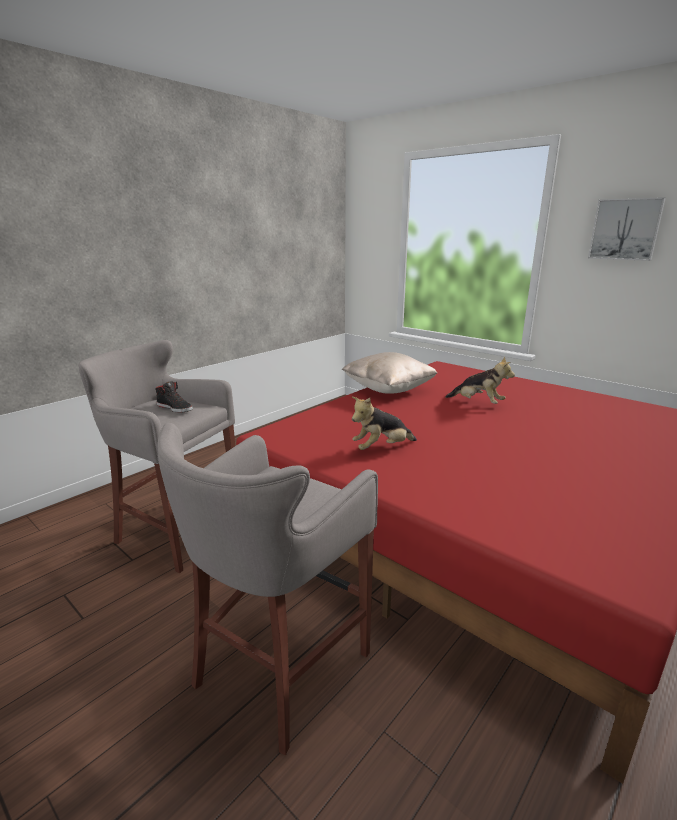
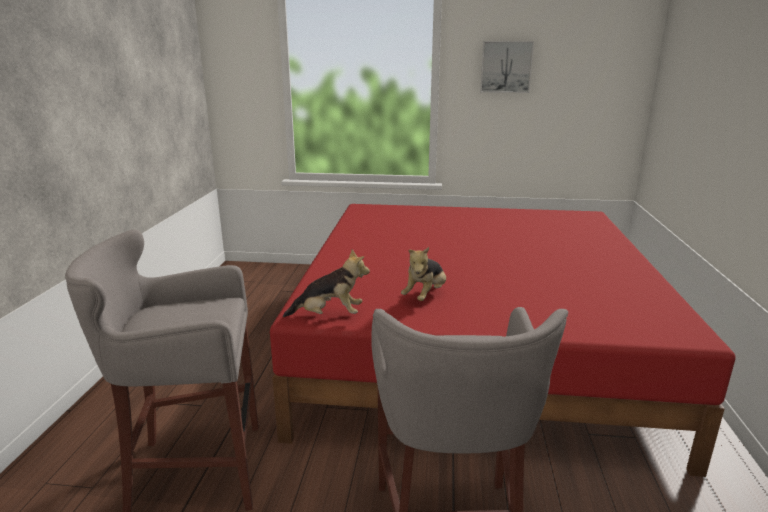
camera: 35 degrees left, 0 degrees up
black shoe [155,381,193,412] -> none
beige pillow [342,352,437,394] -> none
plush toy [445,357,515,404] -> plush toy moved to [283,249,370,317]

